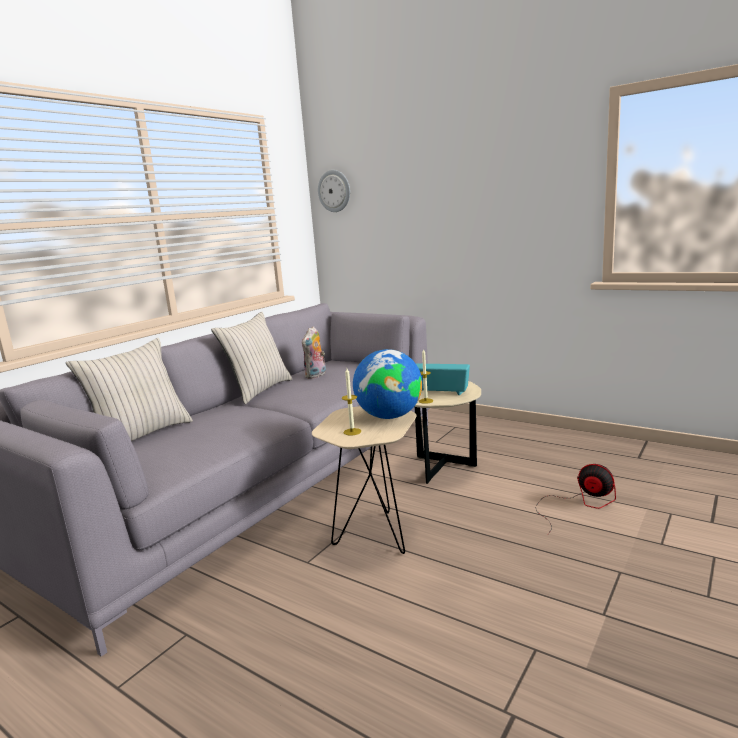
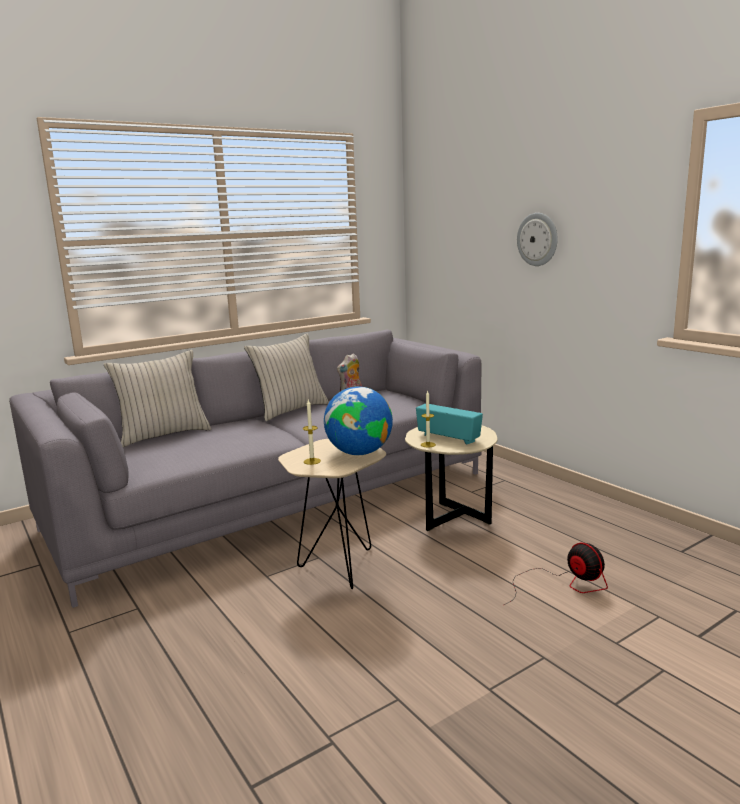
camera: 20 degrees right, 0 degrees up
wall clock [318,170,350,212] -> wall clock moved to [517,213,558,266]

